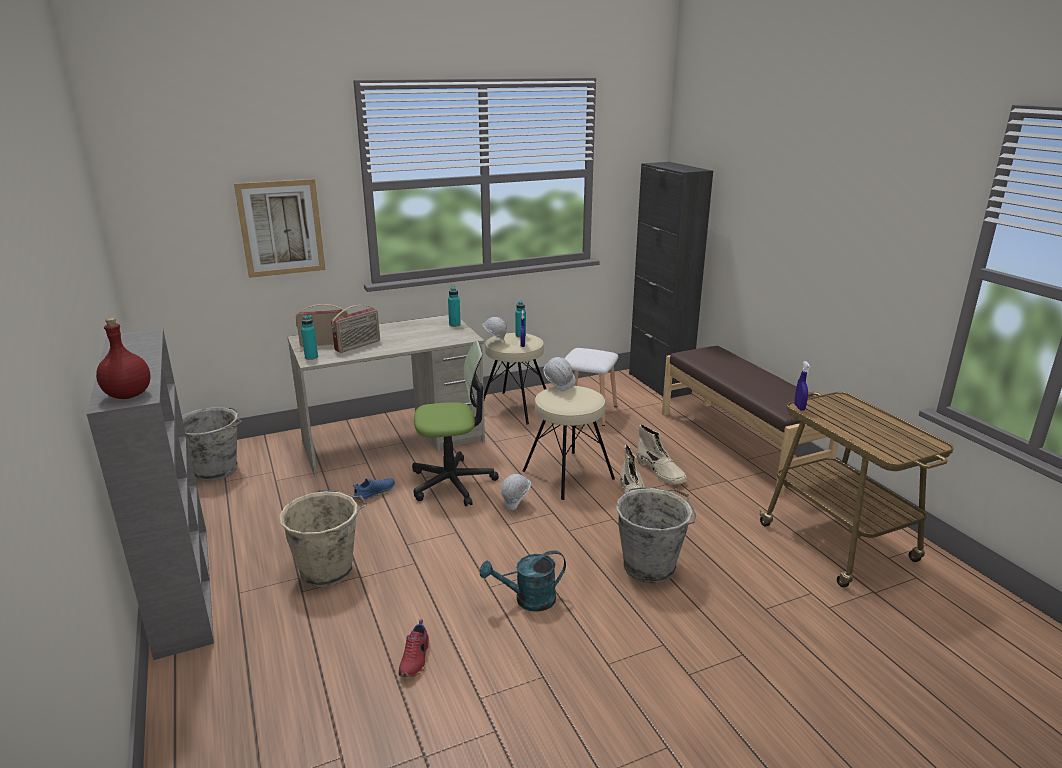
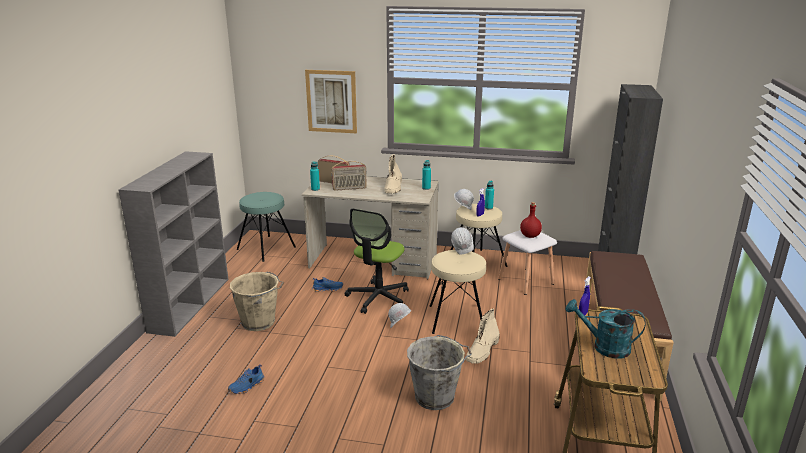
camera: 35 degrees right, 0 degrees up
red bottle [96,318,150,399] -> red bottle moved to [520,202,542,238]
grey bucket [182,407,242,481] -> turquoise stool [236,192,296,262]
red shoe [399,619,429,677] -> blue shoe [228,364,264,394]
office chair [412,341,499,506] -> office chair turned 90 degrees clockwise [344,208,409,314]
turquoise watering can [480,550,566,612] -> turquoise watering can moved to [565,299,646,359]
beige boot [637,424,687,485] -> beige boot moved to [384,154,402,194]

